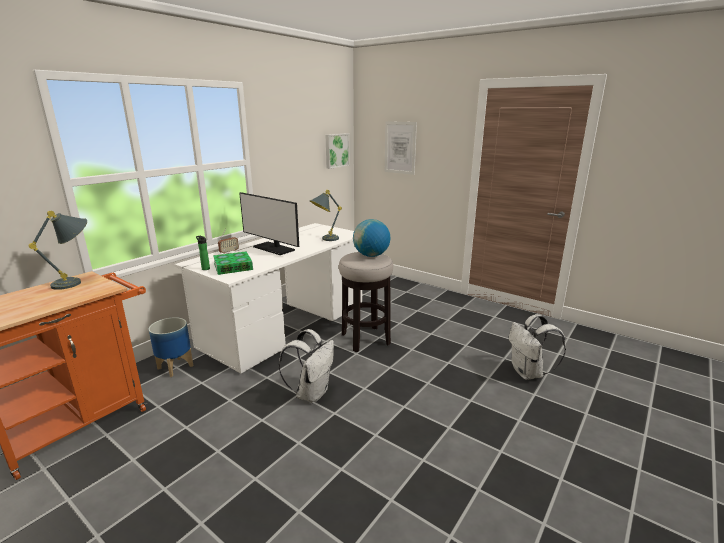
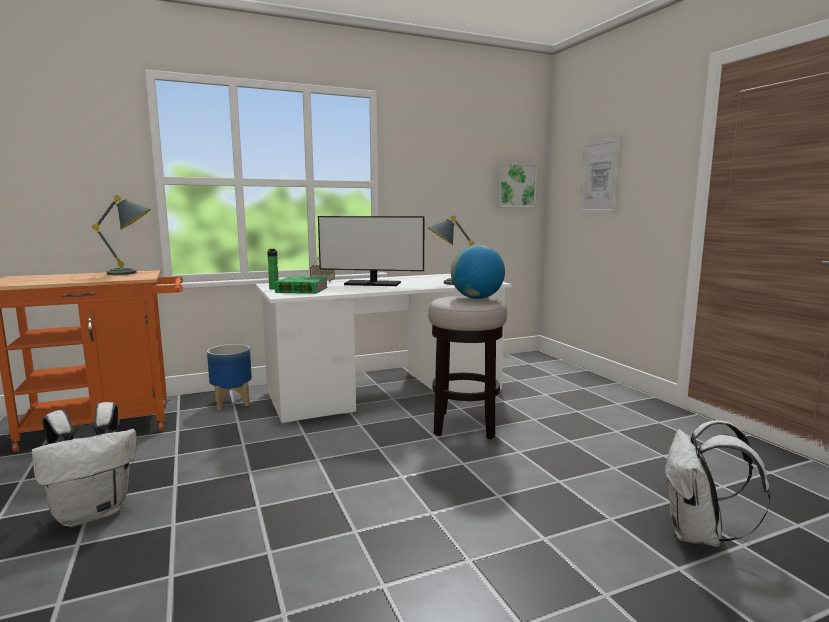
camera: 30 degrees right, 10 degrees down
monitor [239,192,299,255] -> monitor turned 60 degrees counterclockwise [318,216,424,286]
white backpack [279,329,334,403] -> white backpack moved to [32,402,137,527]

